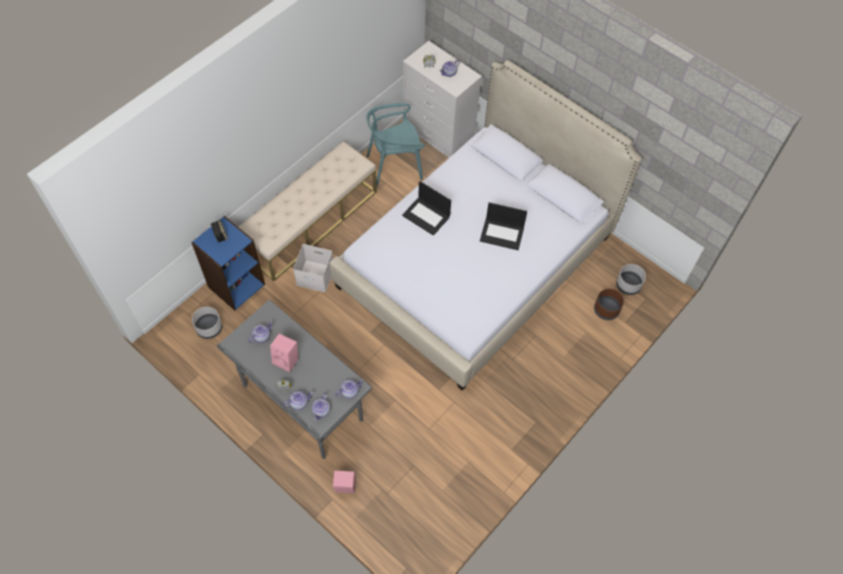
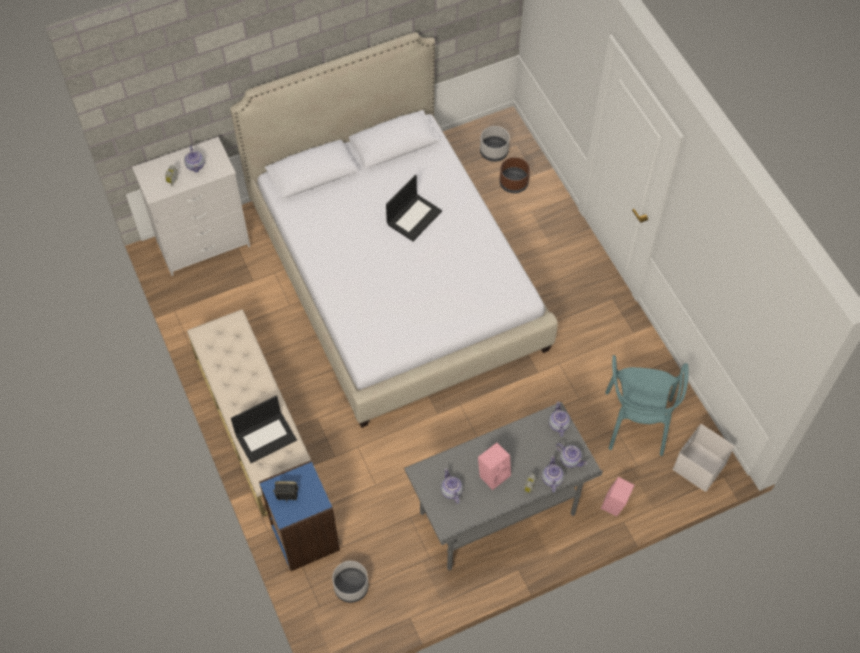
camera: 65 degrees left, 0 degrees up
white storage box [293,244,333,292] -> white storage box moved to [673,424,735,492]
turquoise chair [366,103,425,185] -> turquoise chair moved to [605,355,689,456]
laptop [402,181,451,236] -> laptop moved to [231,396,297,463]

